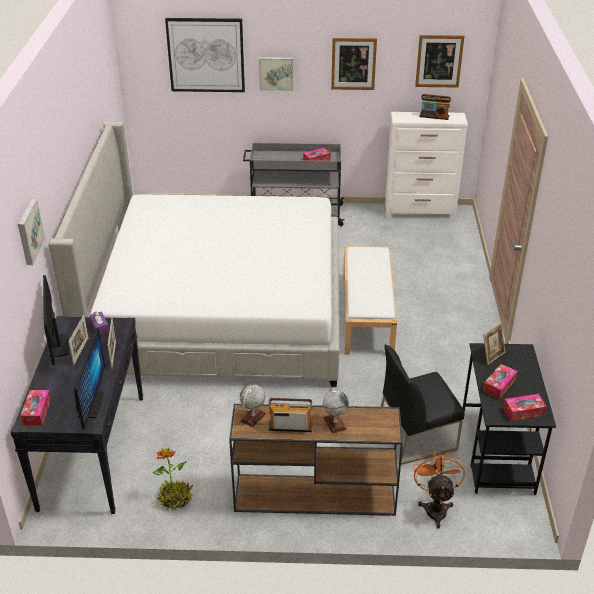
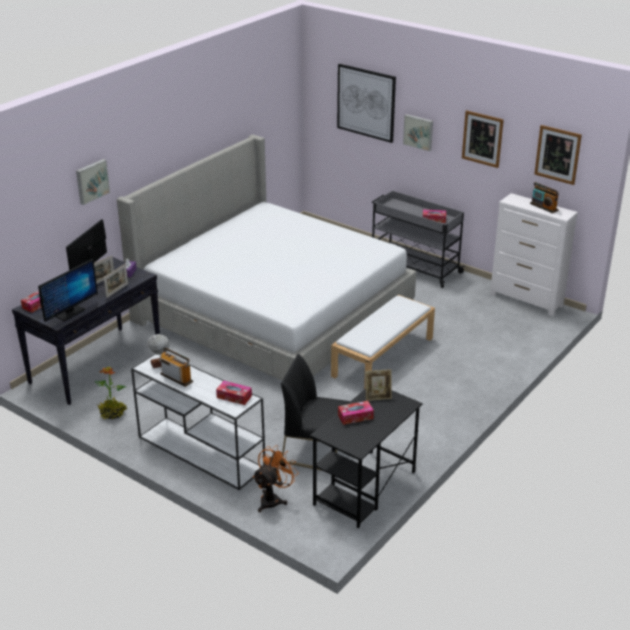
camera: 35 degrees right, 5 degrees down
brown console table [229,404,403,516] -> white console table [131,354,265,490]
globe [323,388,349,434] -> none
tissue box [503,394,547,421] -> tissue box moved to [216,381,252,405]

